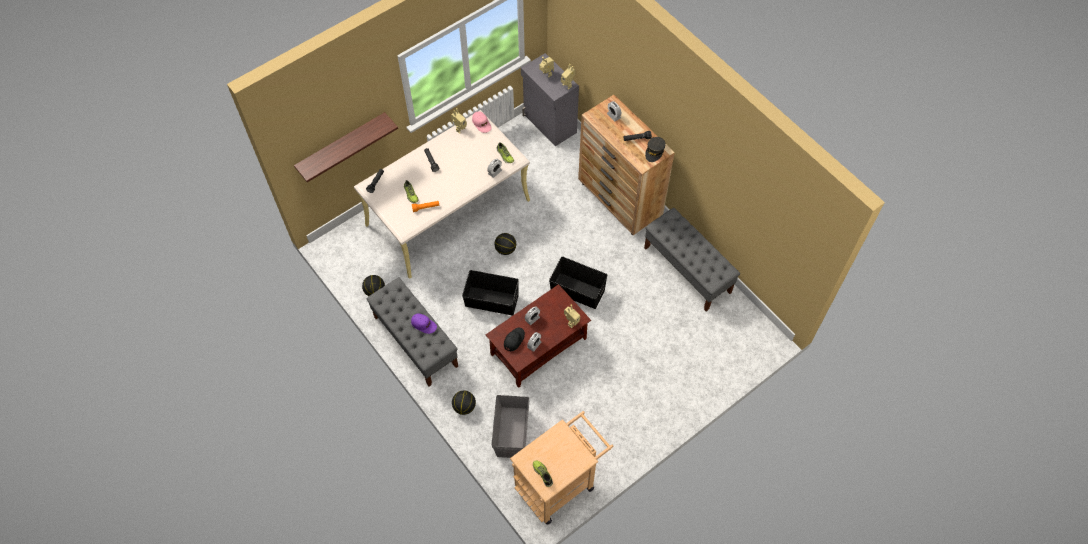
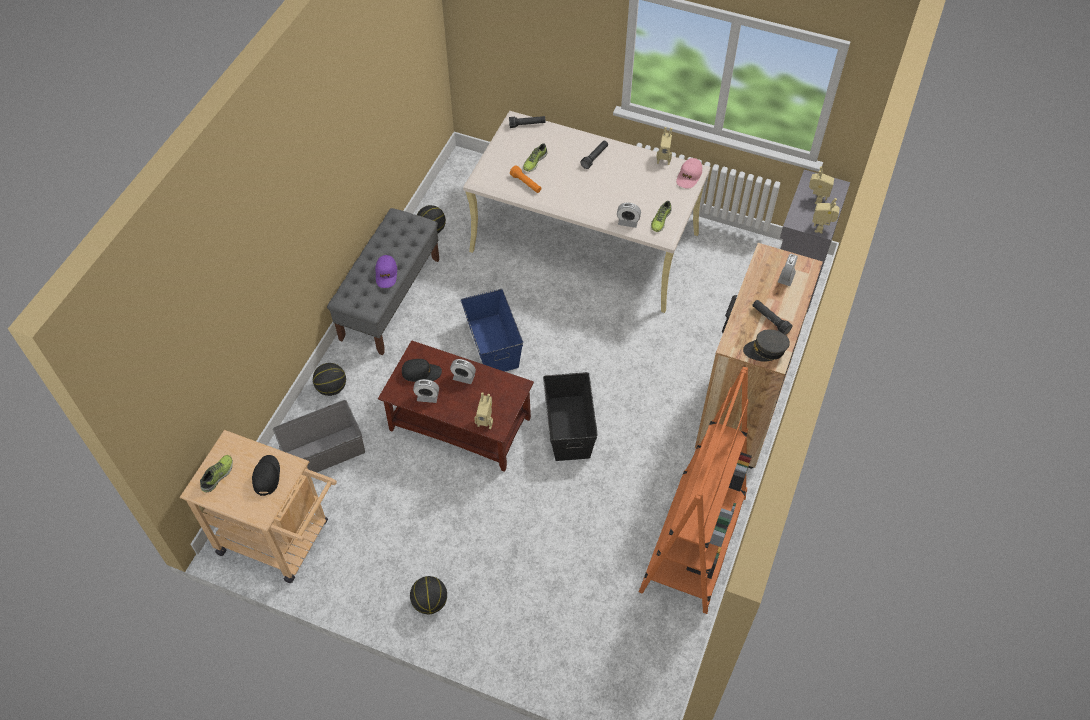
camera: 60 degrees right, 5 degrees down
shelf [294,112,398,182] -> none
black storage box [462,270,519,315] -> blue storage box [461,289,523,372]
basketball [494,233,516,255] -> basketball moved to [410,576,447,615]
grey bench [644,208,740,312] -> orange bookcase [638,367,752,614]
none -> black cap [252,455,280,496]

